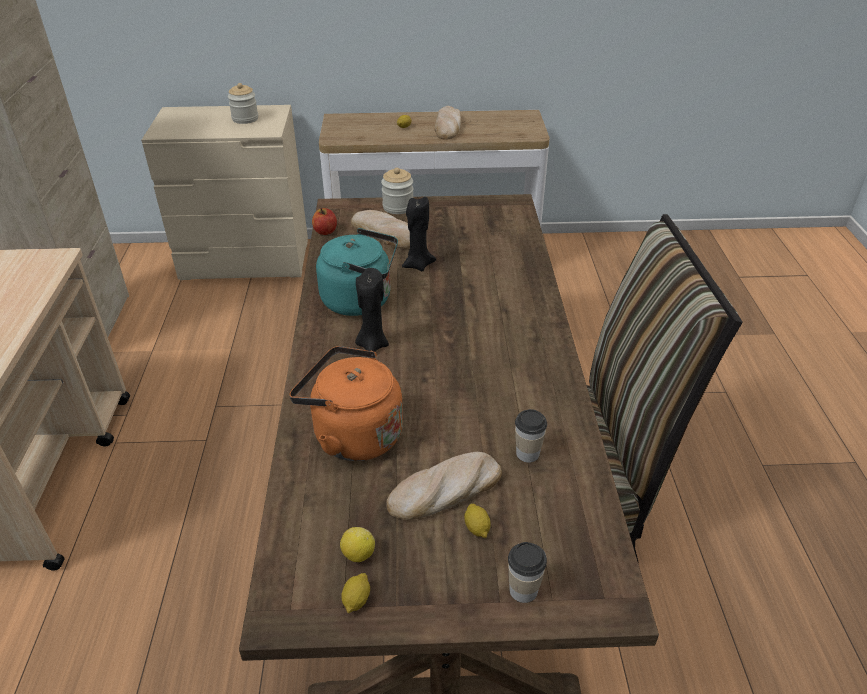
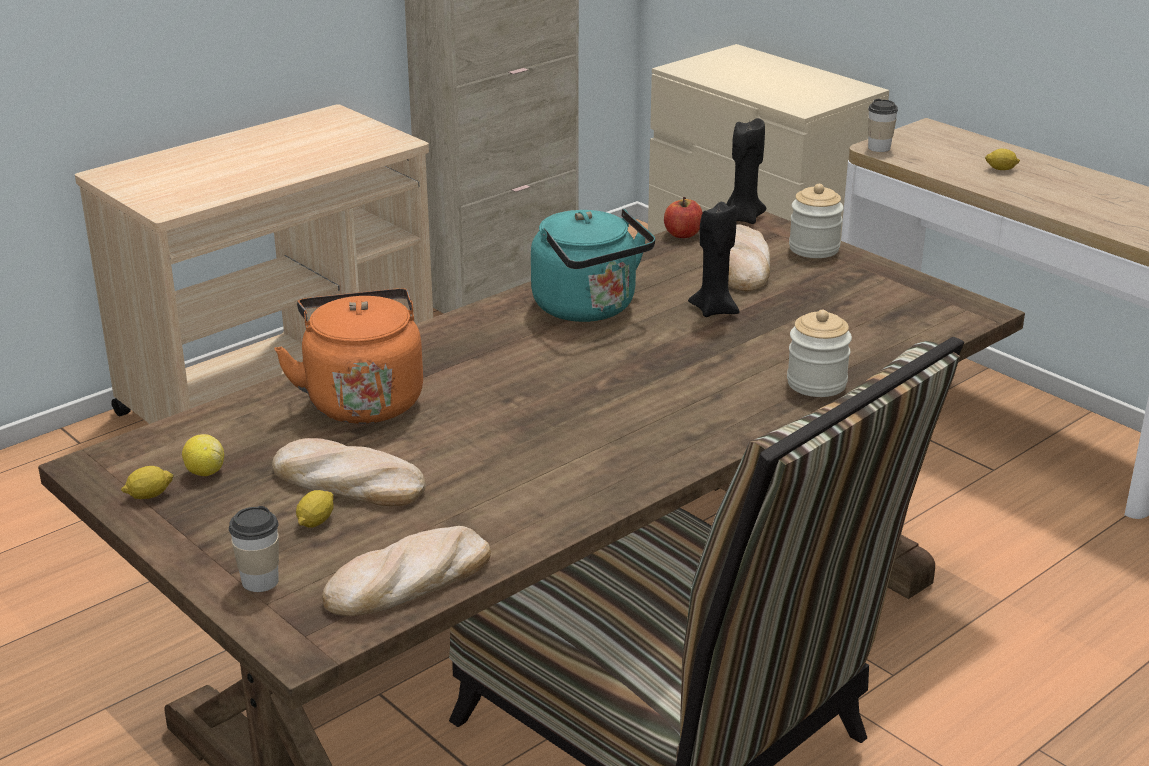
camera: 50 degrees right, 10 degrees down
jar [228,83,258,124] -> jar moved to [787,310,852,397]
black candle [355,268,389,352] -> black candle moved to [727,118,766,224]
bread [435,106,461,140] -> bread moved to [322,526,491,616]
cup [515,409,547,463] -> cup moved to [868,99,898,152]

